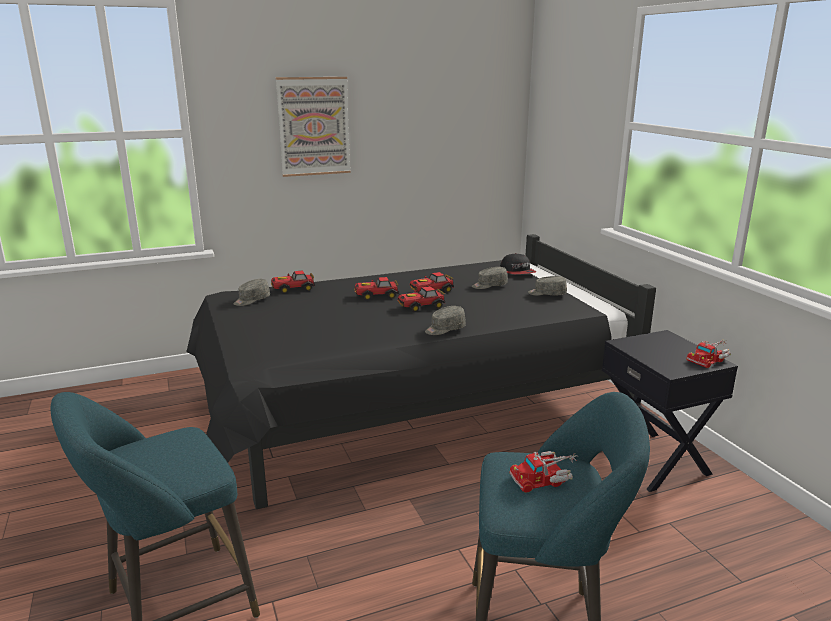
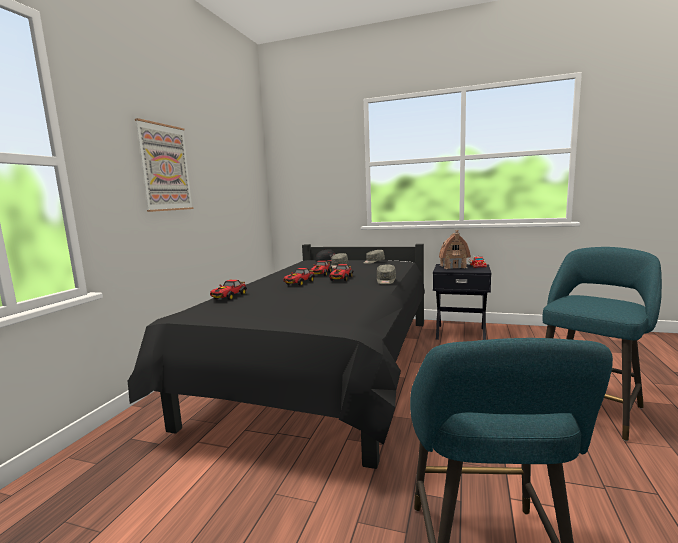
camera: 50 degrees left, 10 degrees down
grey cap [233,279,270,306] -> none
toy truck [509,451,577,493] -> none
none -> toy house [439,230,471,269]

